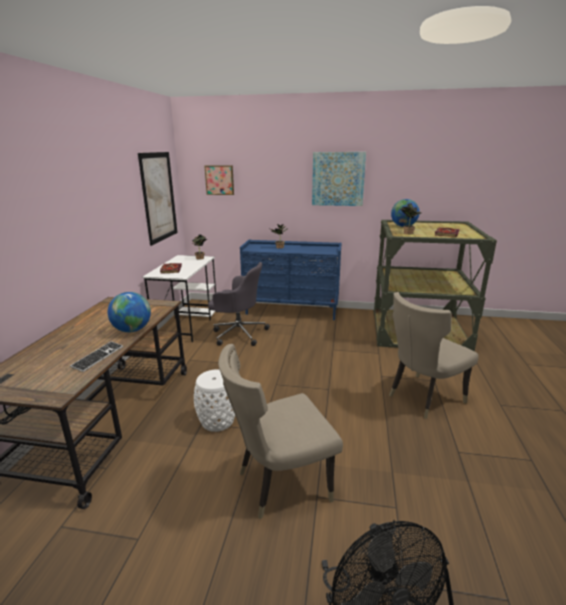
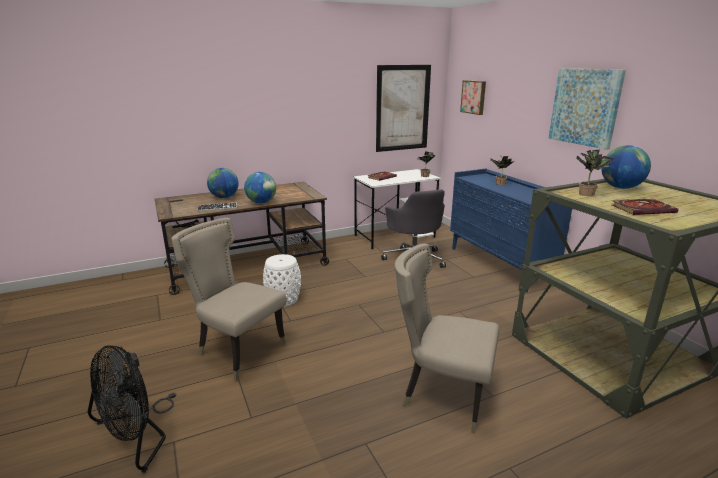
camera: 55 degrees right, 0 degrees up
none -> globe [207,168,238,198]

